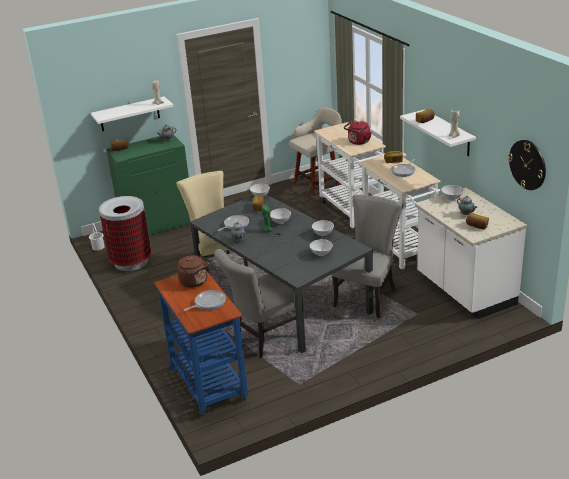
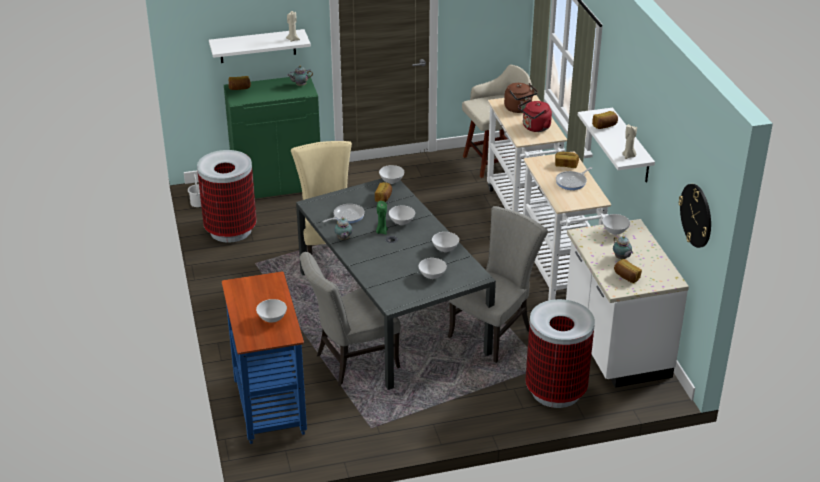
camera: 10 degrees right, 5 degrees up
brown kettle [177,255,211,288] -> brown kettle moved to [504,83,538,113]
frying pan [184,290,226,311] -> white bowl [256,299,287,323]
none -> trash can [525,299,595,408]

